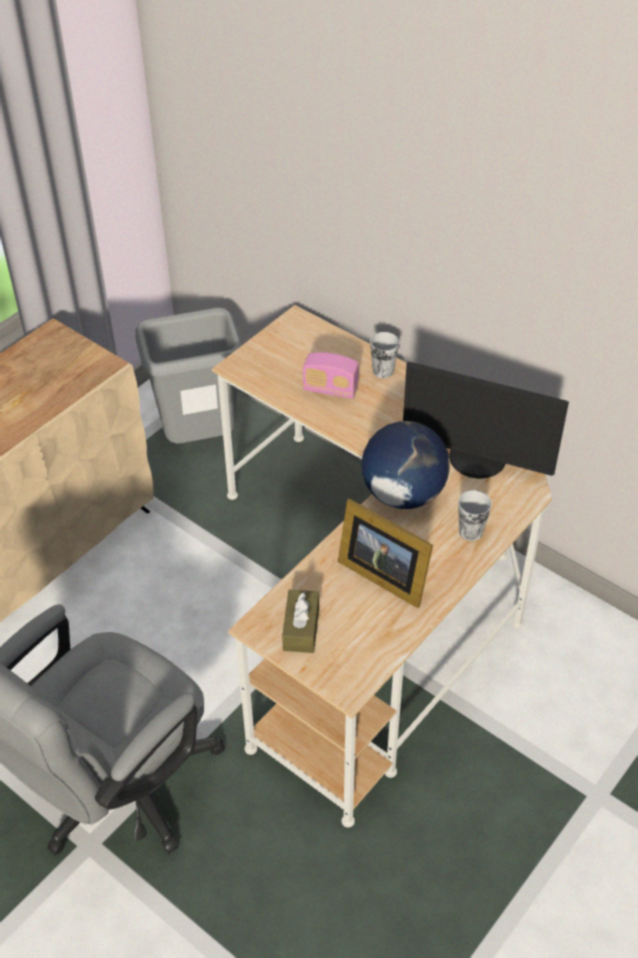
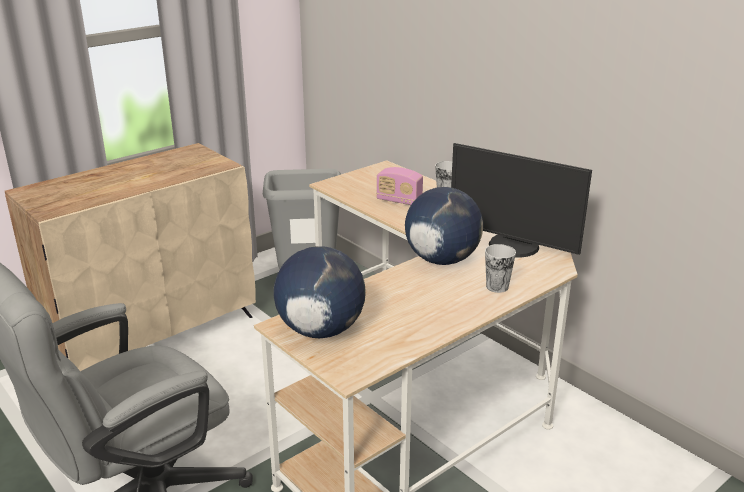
camera: 10 degrees right, 20 degrees down
brown tissue box [282,589,319,653] -> globe [273,246,366,338]
picture frame [338,499,433,608] -> none

